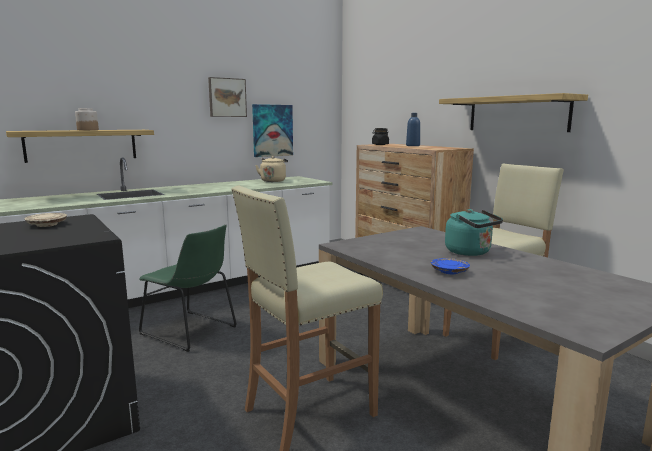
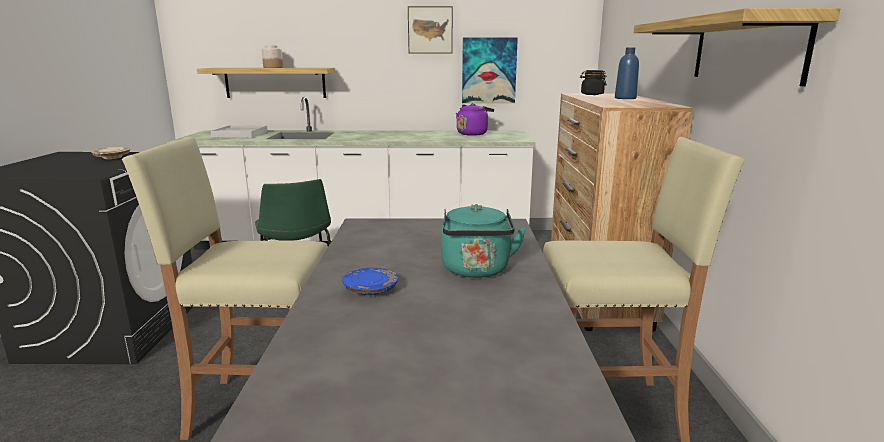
camera: 35 degrees right, 5 degrees up
beige kettle [255,156,288,182] -> purple kettle [456,103,494,136]
none -> white tray [211,125,268,138]

